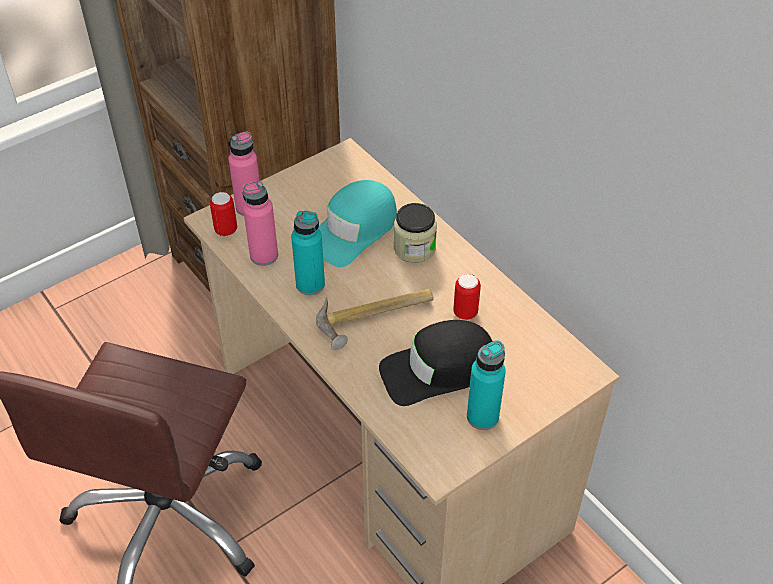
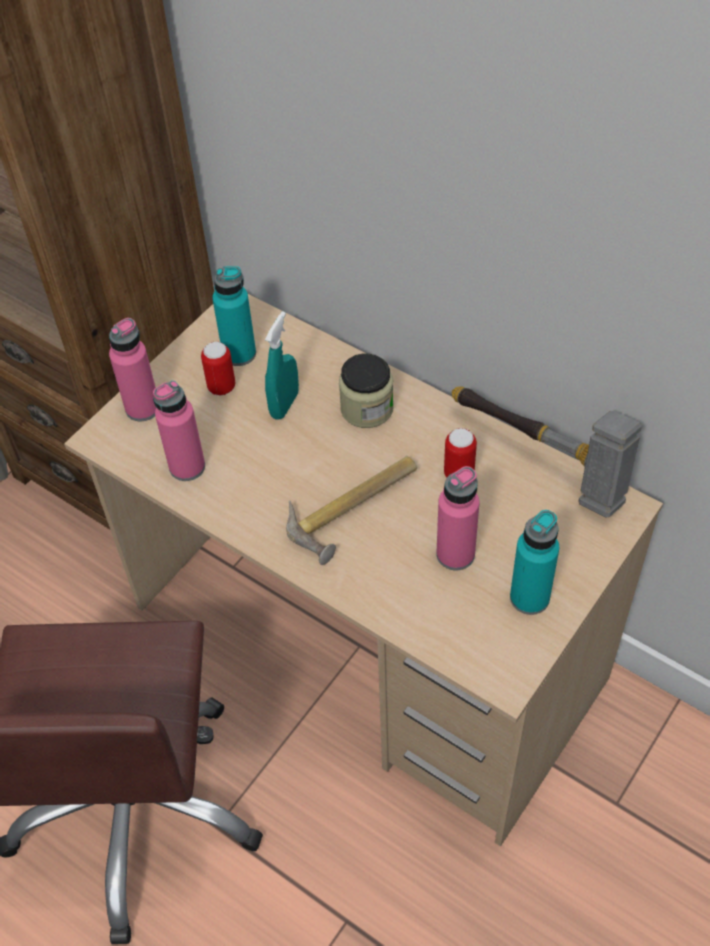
camera: 15 degrees left, 5 degrees up
can [210,192,237,236] -> can moved to [201,342,235,396]
turquoise bottle [291,210,325,295] -> turquoise bottle moved to [212,266,256,366]
turquoise cap [318,180,397,267] -> turquoise spray bottle [265,311,299,420]
black cap [379,320,492,406] -> pink bottle [436,466,479,570]
none -> hammer [452,386,642,517]

